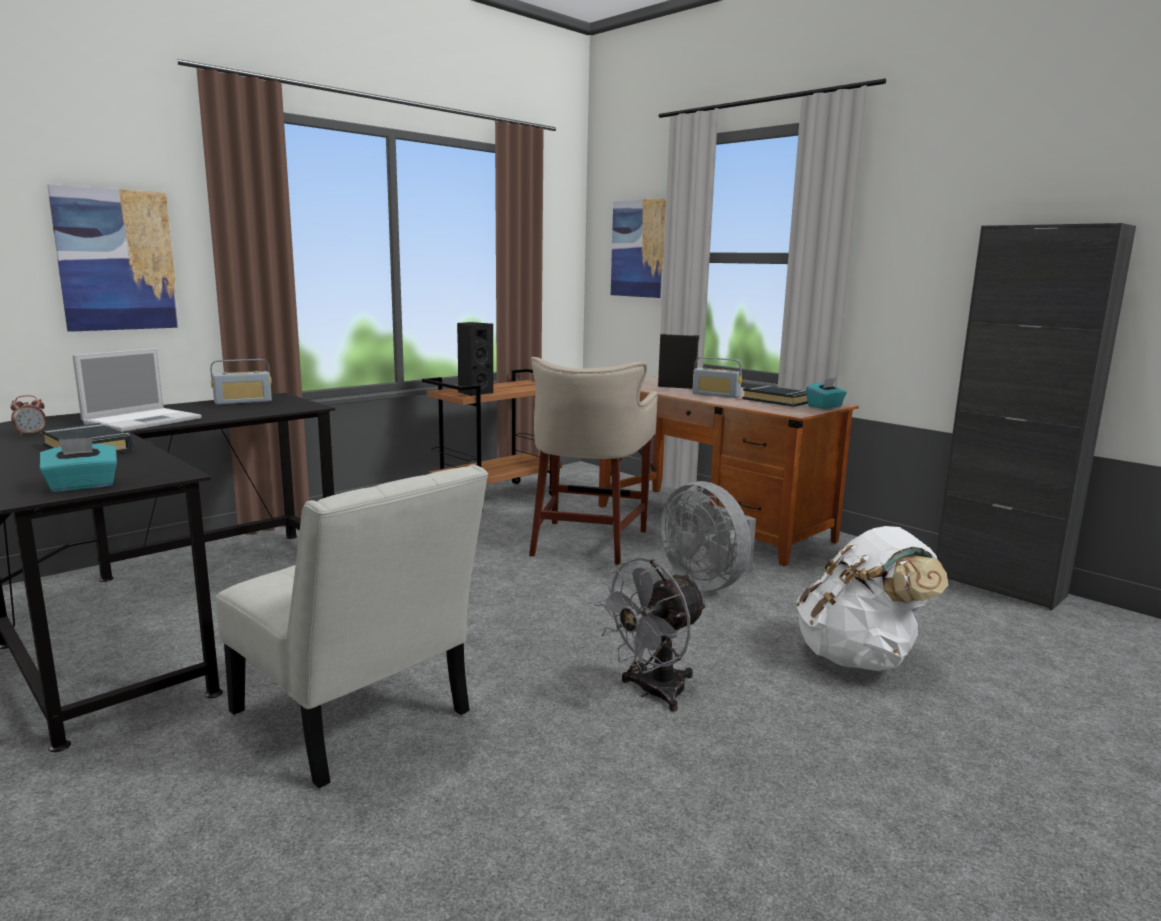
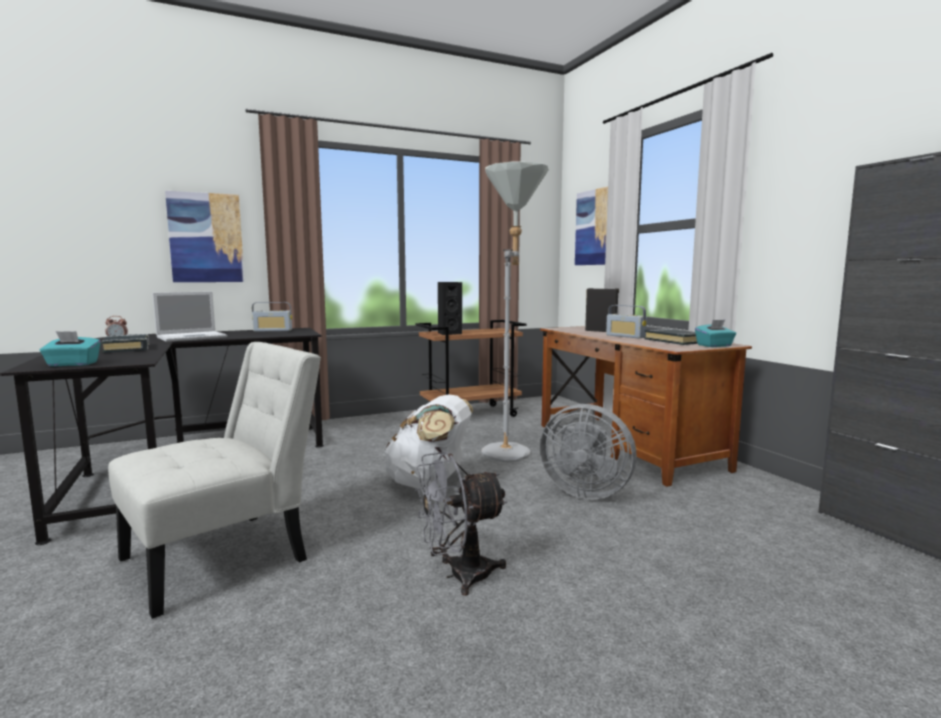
camera: 20 degrees right, 5 degrees down
white chair [216,464,488,788] -> white chair turned 105 degrees counterclockwise [108,342,321,619]
beige stool [529,357,658,565] -> grey floor lamp [481,161,549,462]
grey fan [661,481,756,591] -> grey fan turned 45 degrees counterclockwise [540,404,637,500]
white backpack [796,526,949,671] -> white backpack moved to [383,394,473,491]

